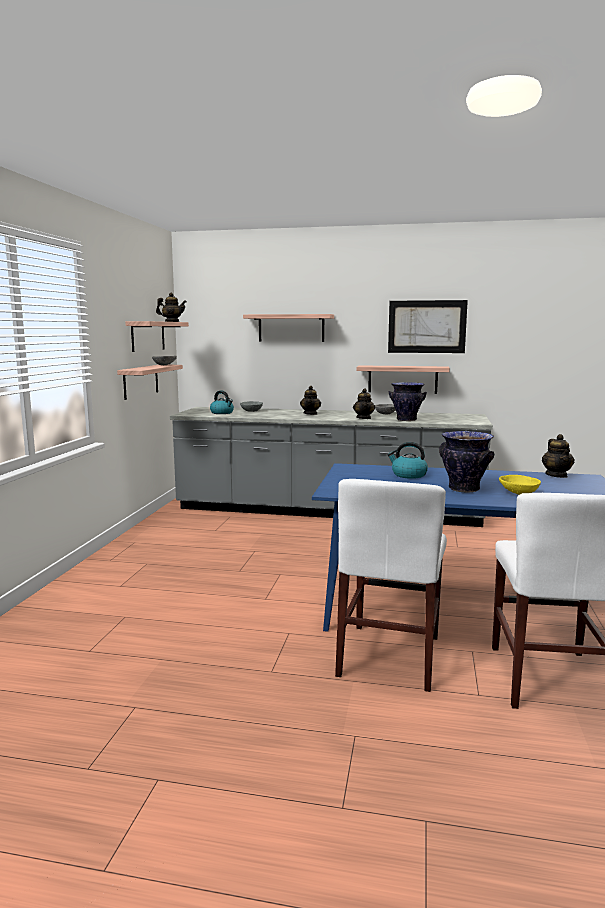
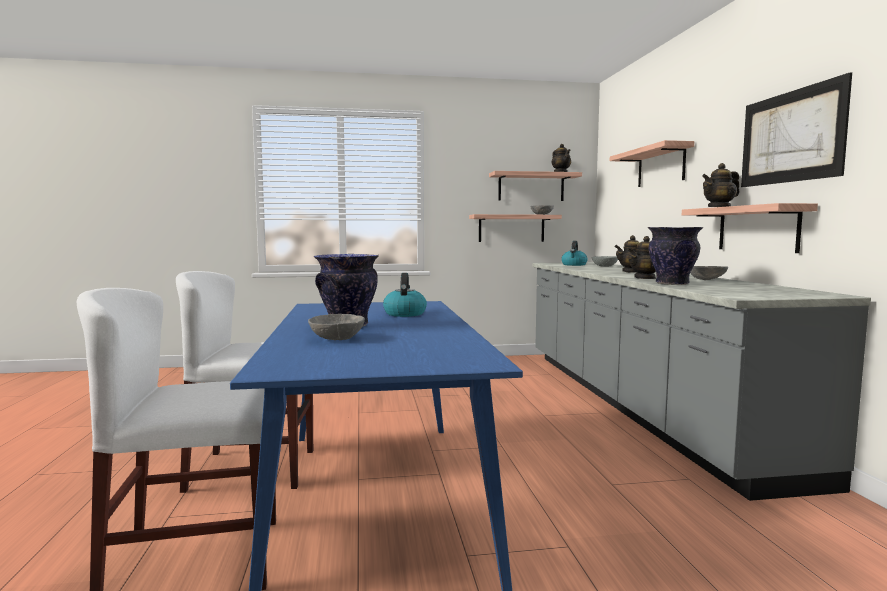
camera: 70 degrees right, 5 degrees down
yellow bowl [499,475,541,495] -> grey bowl [308,314,365,340]
teapot [542,434,575,478] -> teapot moved to [702,163,739,207]

